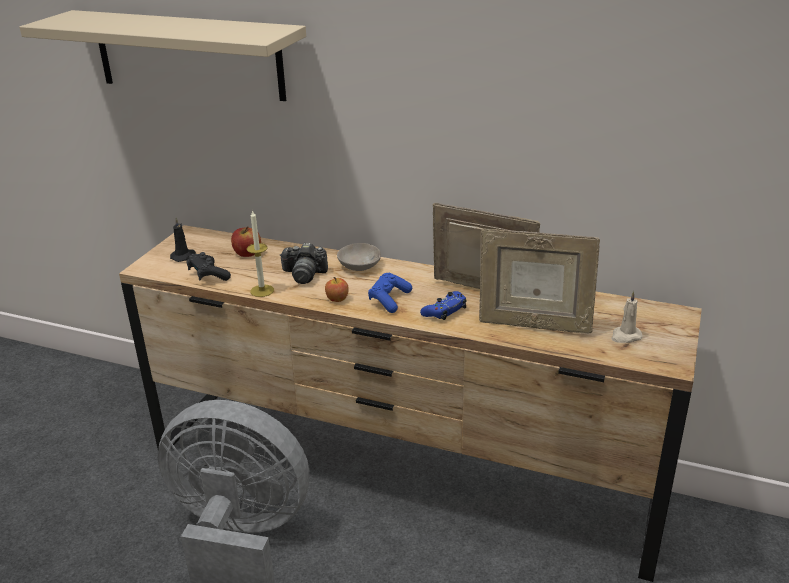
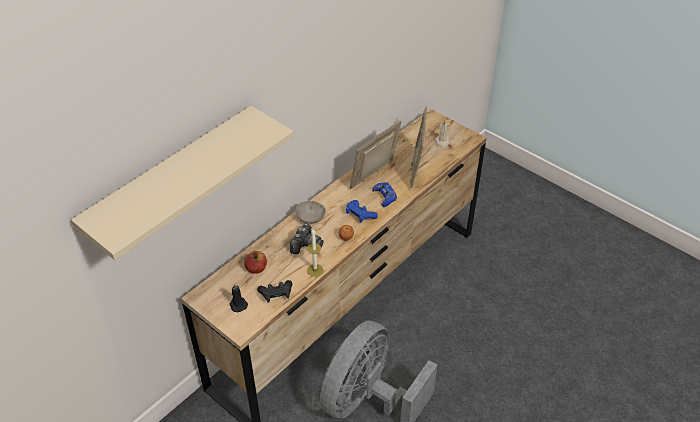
camera: 70 degrees left, 15 degrees up
picture frame [479,229,600,334] -> picture frame turned 150 degrees clockwise [410,107,427,189]

